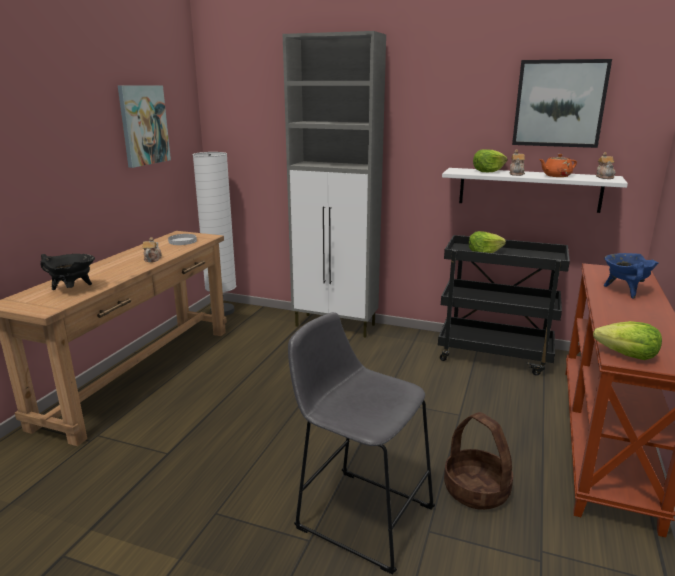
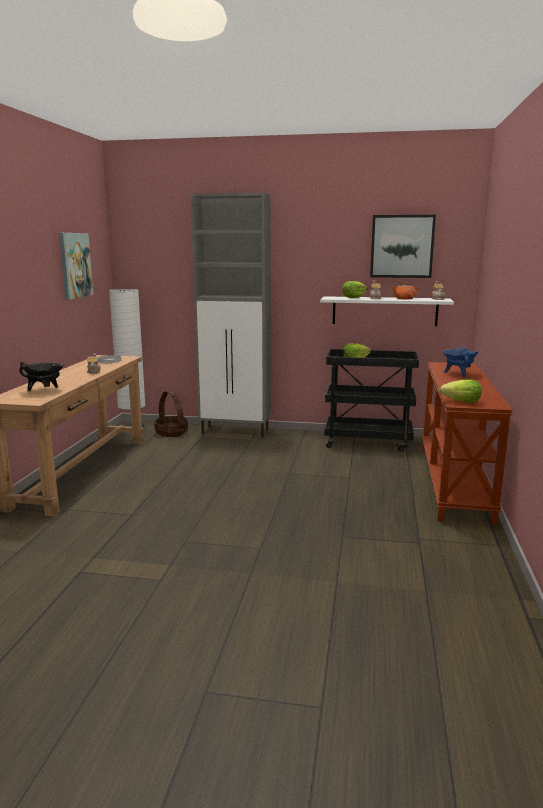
camera: 10 degrees left, 5 degrees down
grey stool [288,312,435,575] -> none
basket [444,412,513,510] -> basket moved to [154,390,188,437]

